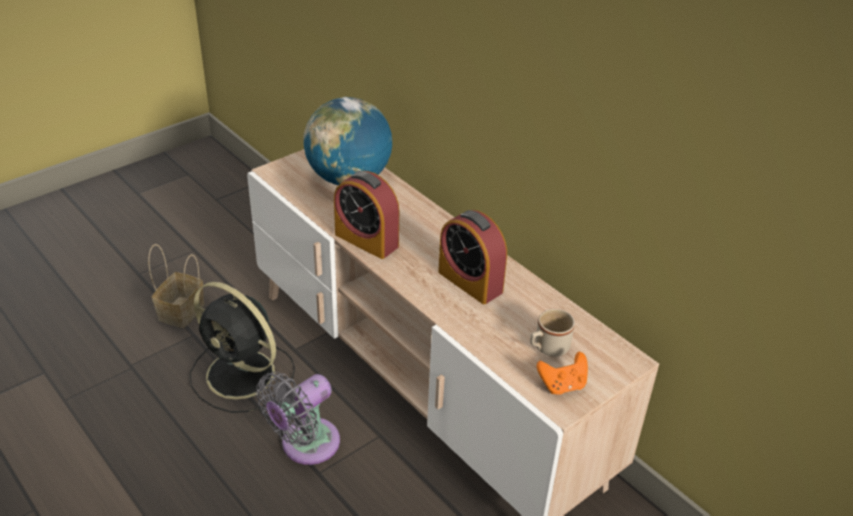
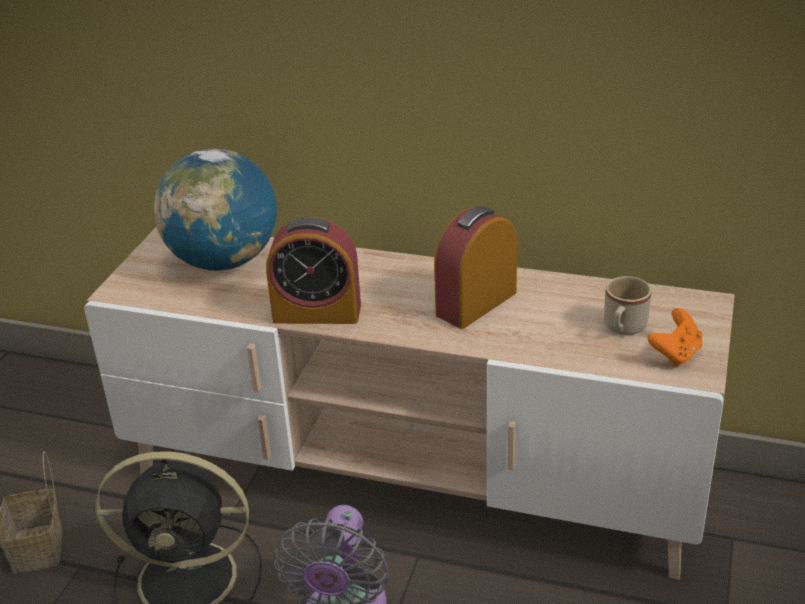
camera: 30 degrees left, 5 degrees down
alarm clock [438,210,507,304] -> alarm clock turned 120 degrees clockwise [434,206,517,329]

